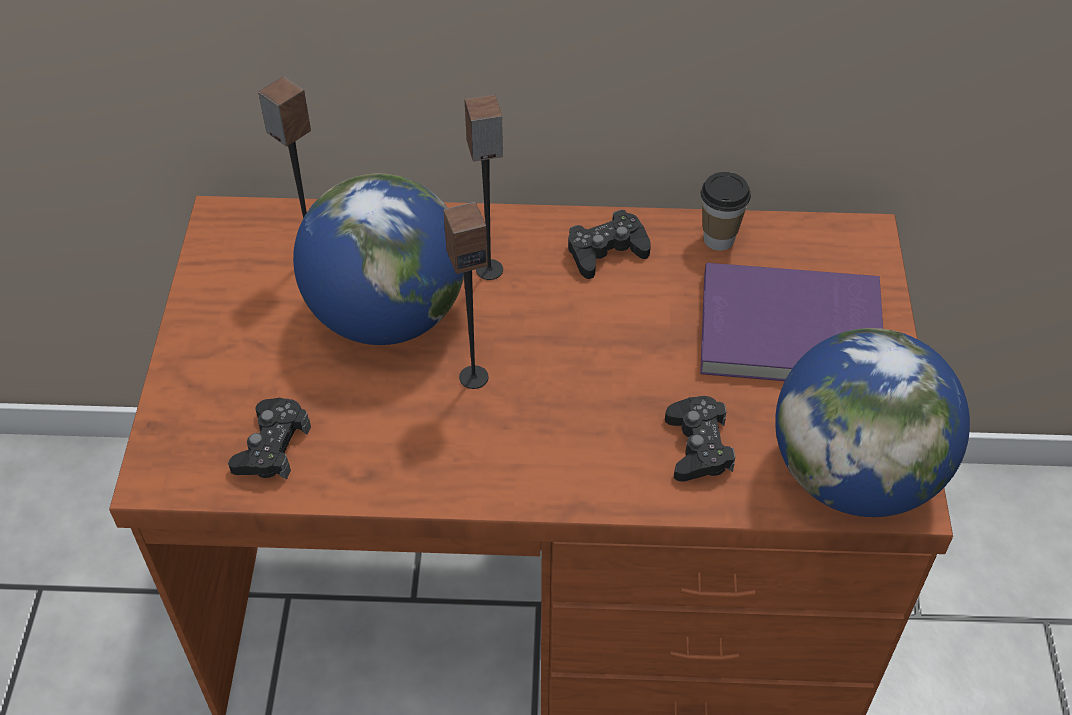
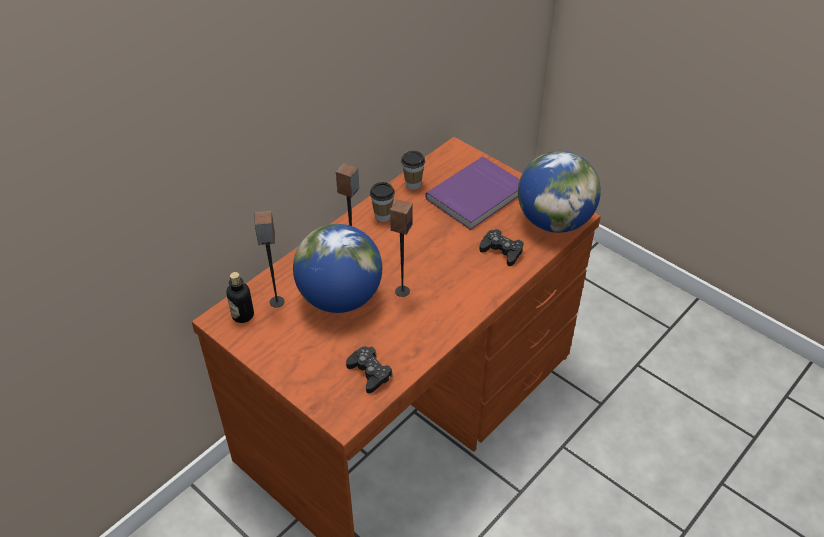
camera: 50 degrees left, 5 degrees down
black game controller [568,210,651,279] -> cup [370,182,395,222]
none -> bottle [226,272,254,323]

